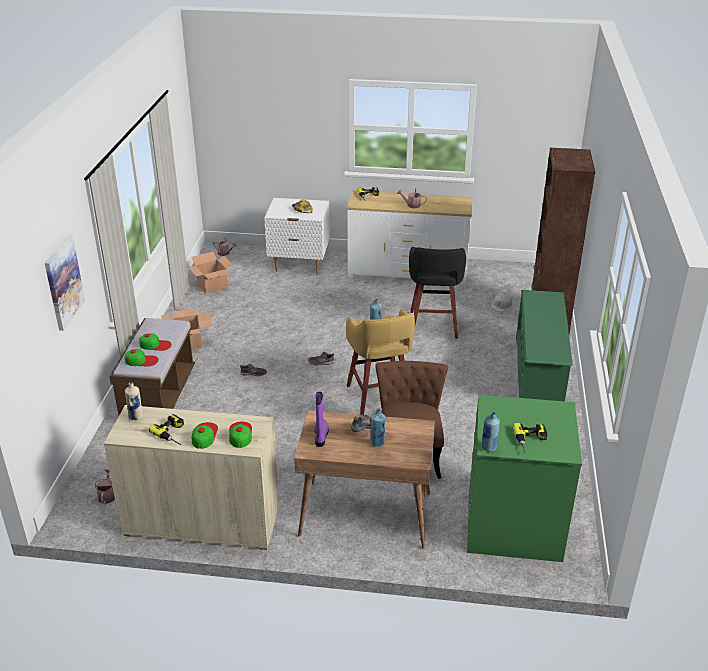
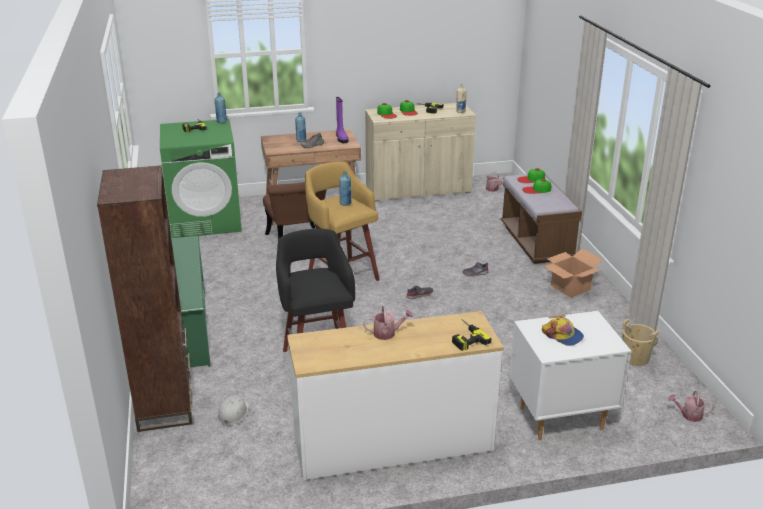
camera: 160 degrees right, 5 degrees down
picture [45,235,85,331] -> none
cardboard box [188,252,233,293] -> beige bucket [622,319,659,366]

